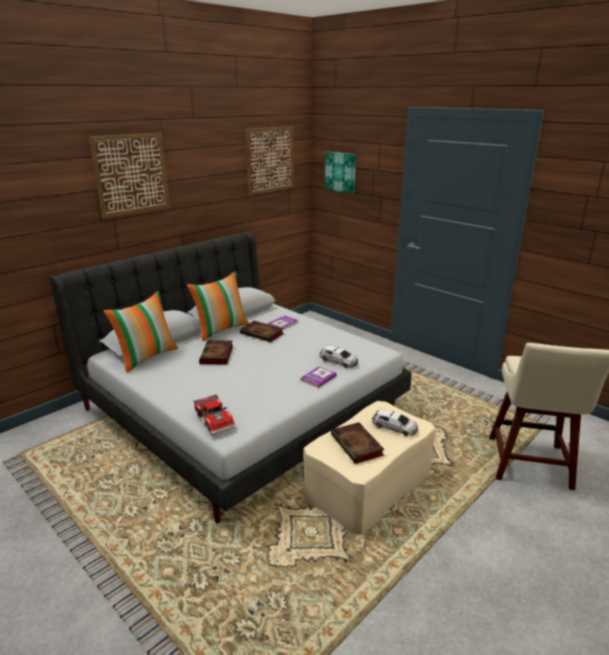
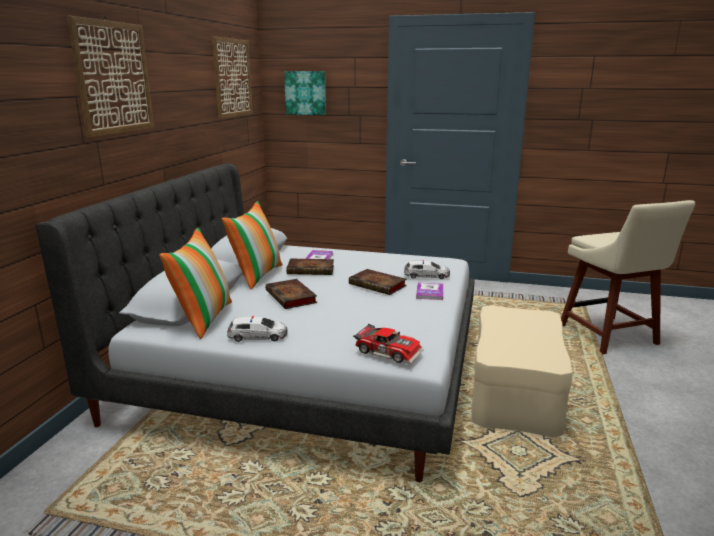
camera: 30 degrees left, 5 degrees down
book [331,422,384,464] -> book moved to [349,269,407,295]
toy car [372,409,418,436] -> toy car moved to [227,316,288,342]

